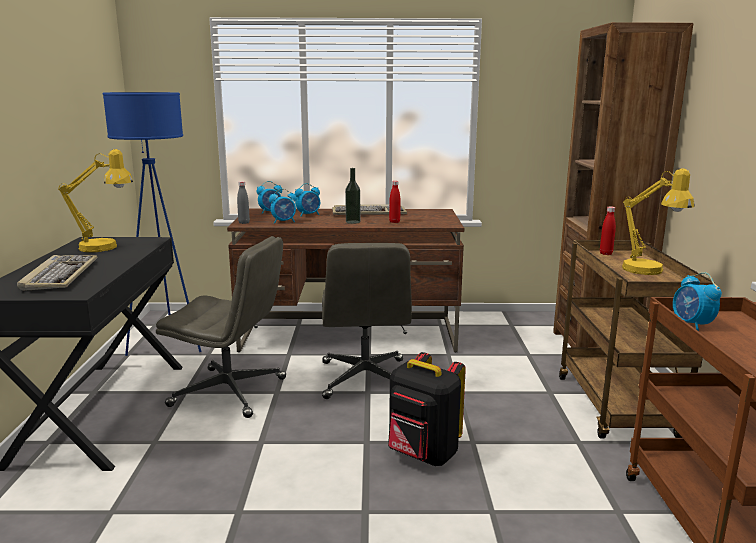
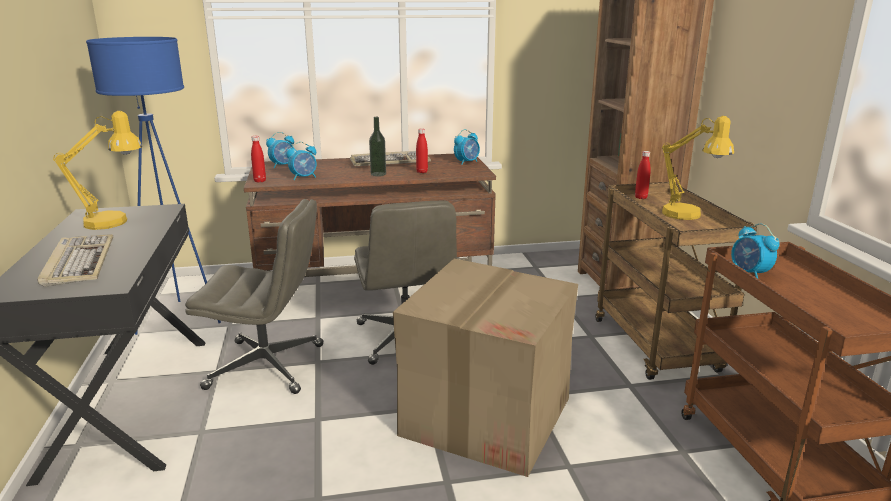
camera: 10 degrees left, 5 degrees up
grey bottle [237,181,250,224] -> red bottle [251,136,266,183]
alarm clock [295,183,320,216] -> alarm clock moved to [454,129,480,165]
black backpack [388,352,466,466] -> cardboard box [393,259,578,477]

